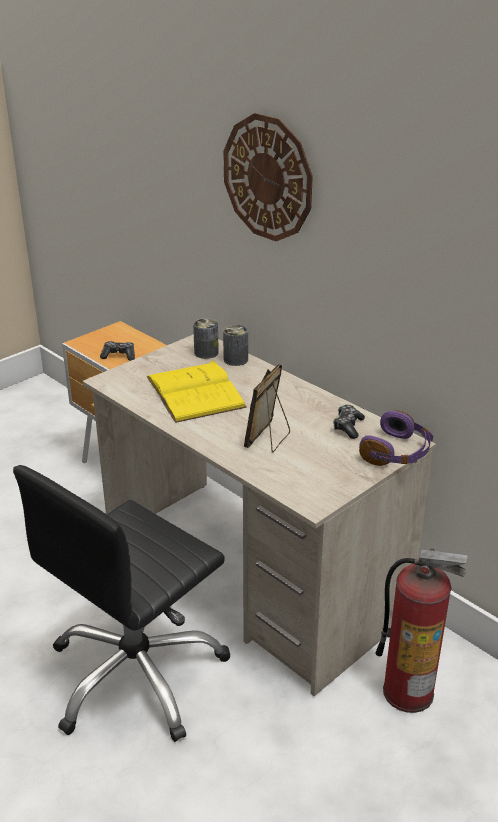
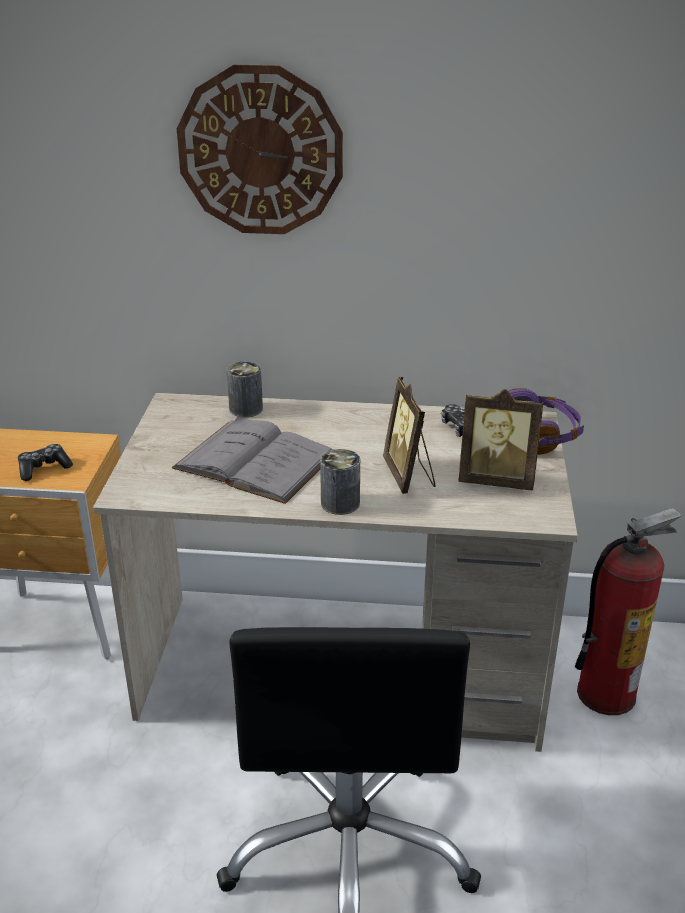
camera: 40 degrees left, 0 degrees up
yellow book [147,361,247,423] -> grey book [172,416,333,504]
can [193,318,219,359] -> can moved to [320,449,360,515]
none -> picture frame [458,389,544,490]

